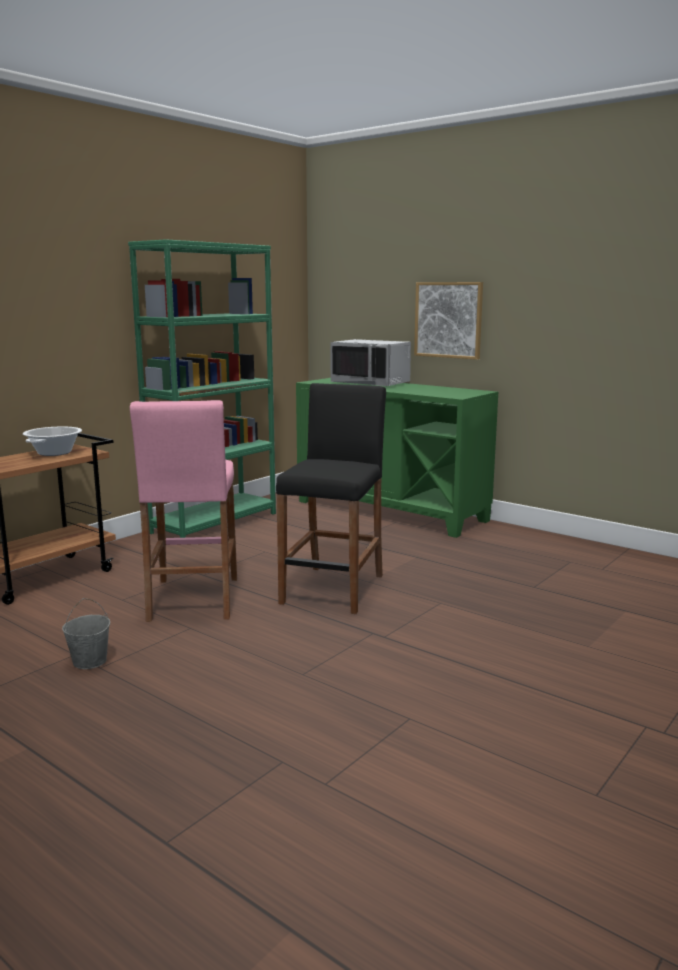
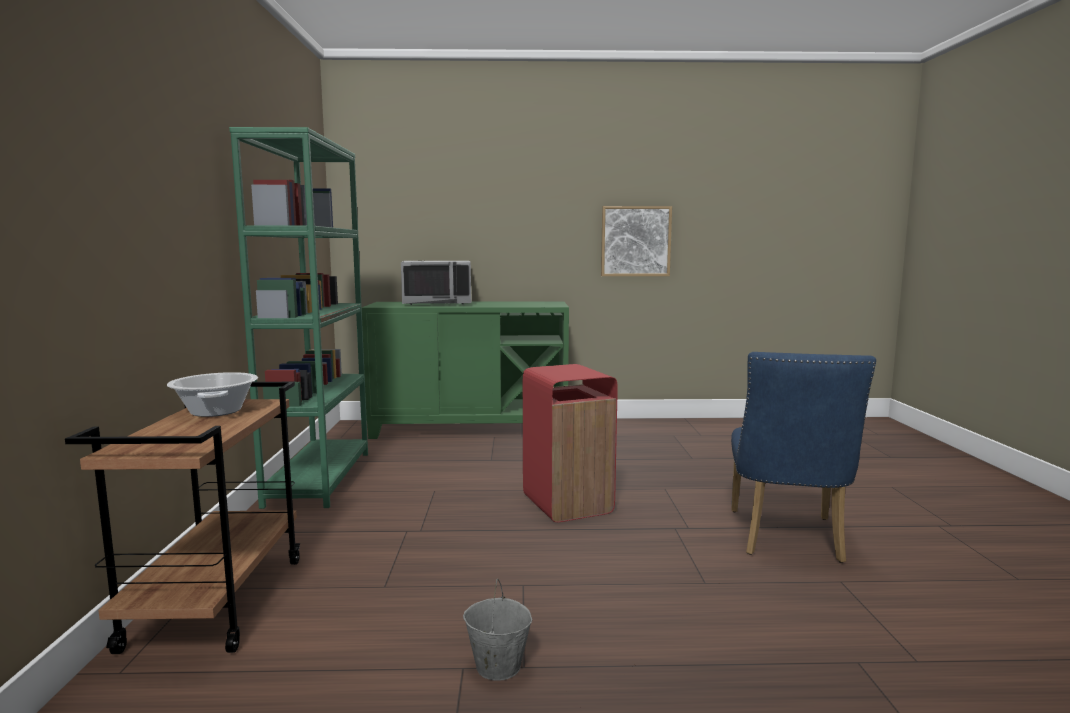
camera: 40 degrees left, 5 degrees down
pink stool [130,400,237,622] -> none
black stool [276,383,386,614] -> red trash can [523,364,618,522]
picture [414,282,483,360] -> picture moved to [601,206,672,276]
none -> blue chair [731,352,876,563]

